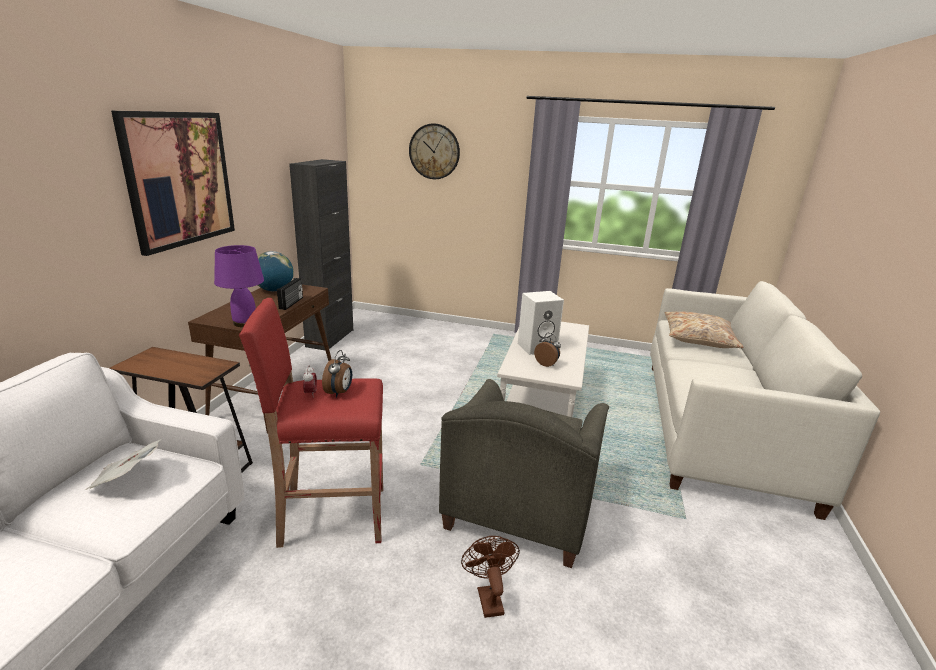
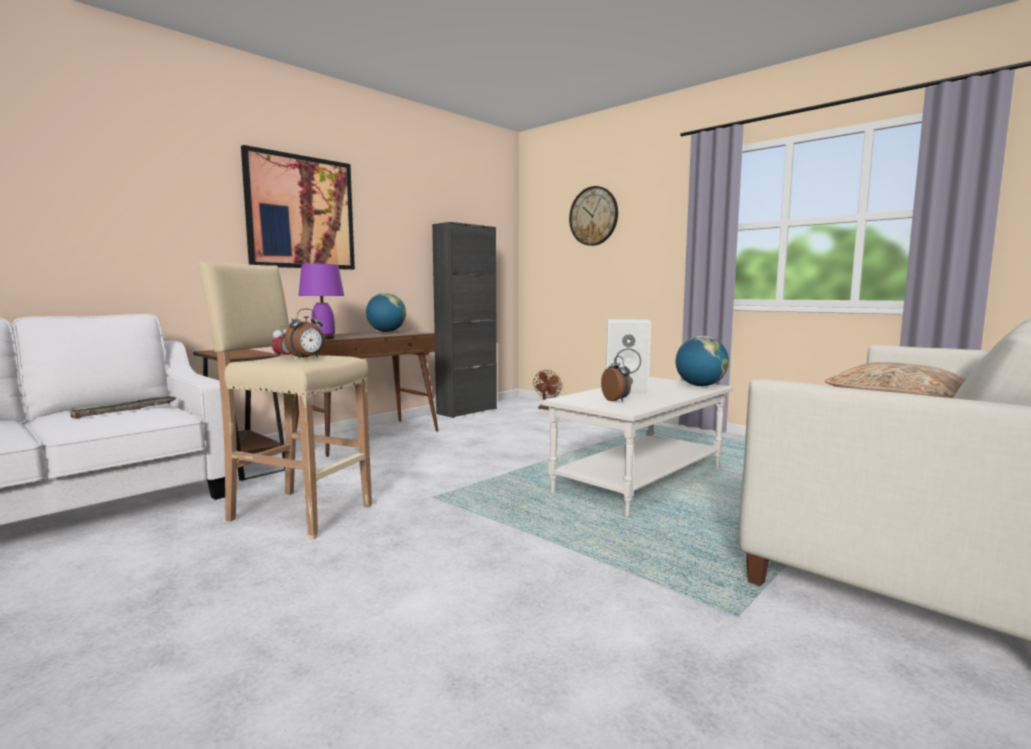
camera: 30 degrees right, 15 degrees down
newspaper [86,439,162,490] -> tray [66,395,176,419]
red stool [239,298,383,548] -> beige stool [198,262,372,540]
radio [277,278,303,310] -> none
grey armchair [439,379,609,568] -> none
brown fan [461,536,520,618] -> brown fan moved to [533,370,562,410]
none -> globe [675,336,729,386]

